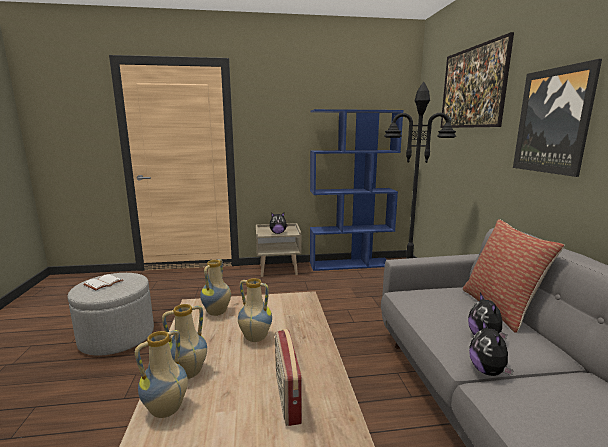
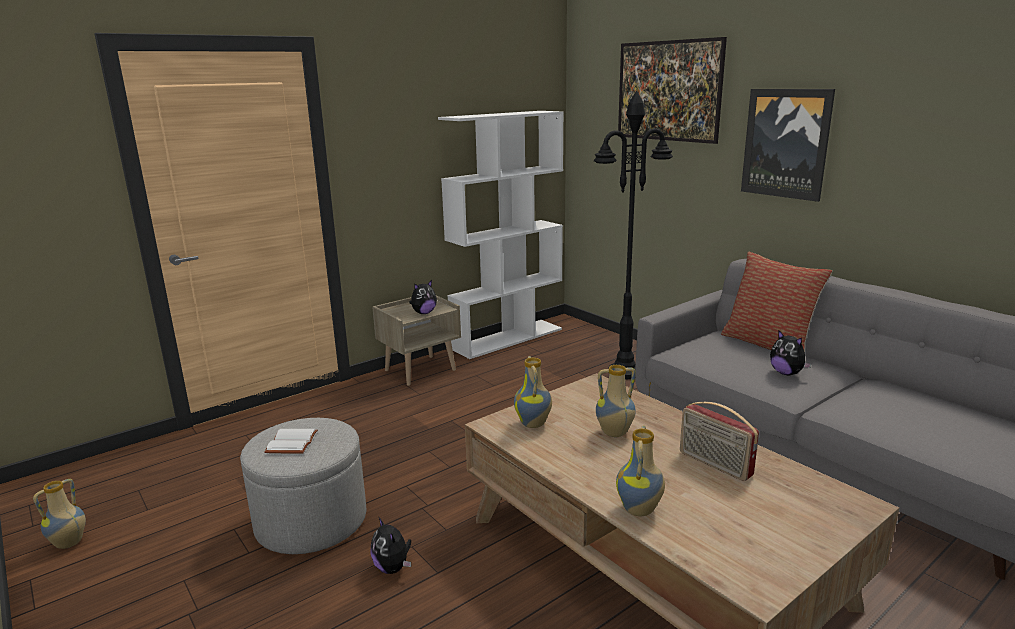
camera: 30 degrees left, 5 degrees up
vase [162,304,207,379] -> vase moved to [33,479,86,549]
blue bookcase [310,109,404,271] -> white bookcase [438,111,564,359]
plush toy [469,320,514,376] -> plush toy moved to [370,517,411,574]

